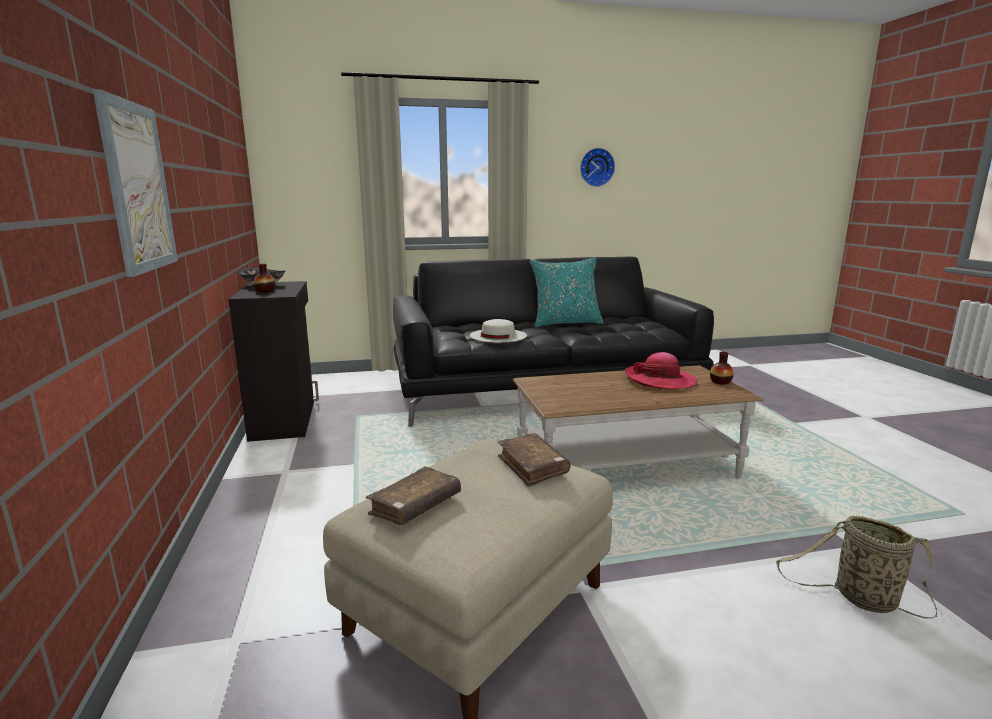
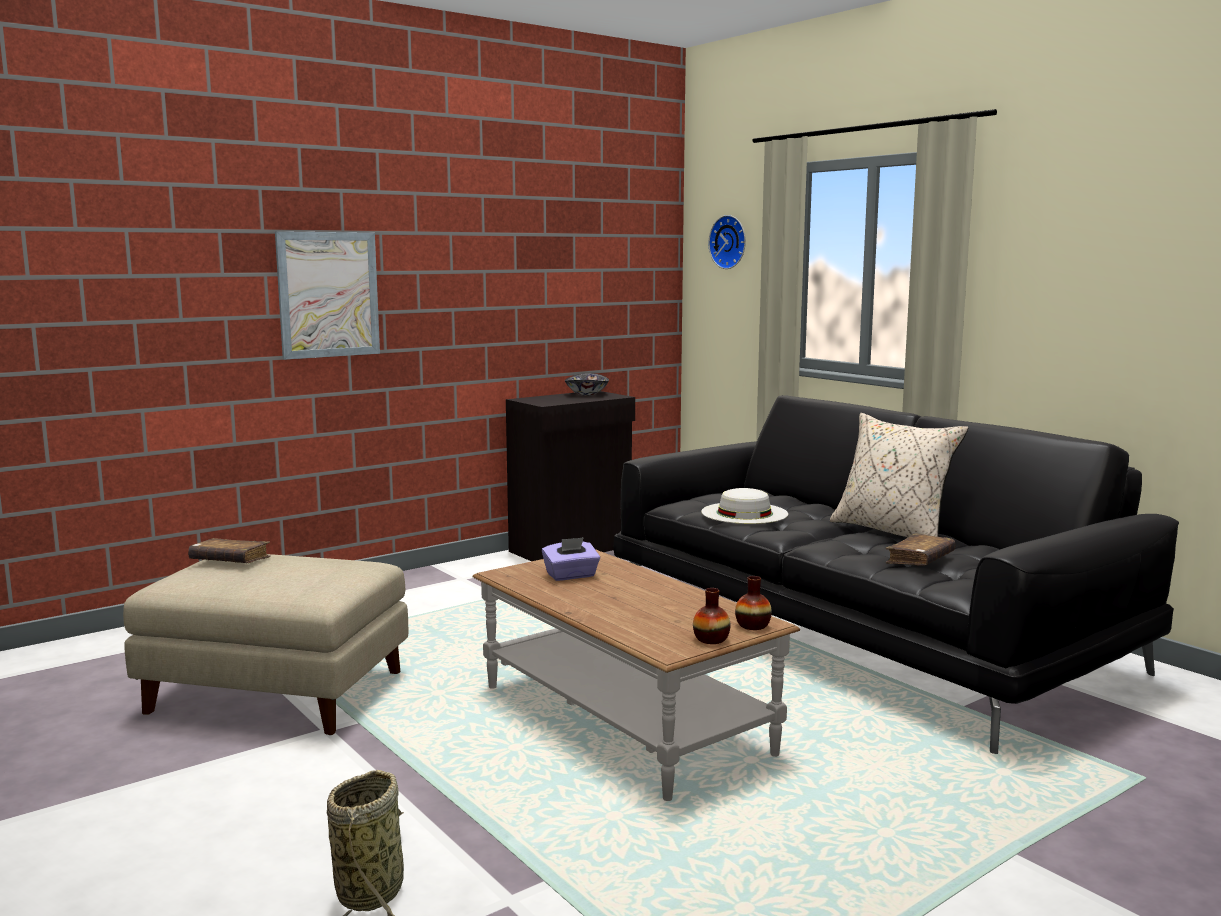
camera: 65 degrees right, 5 degrees down
vase [254,264,275,292] -> vase moved to [735,576,772,630]
brown book [498,433,570,487] -> brown book moved to [885,534,956,566]
turquoise pillow [529,257,604,327] -> beige pillow [830,413,968,538]
wall clock [580,148,615,187] -> wall clock moved to [709,215,746,269]
hat [625,352,697,390] -> none
none -> purple tissue box [542,537,600,581]

